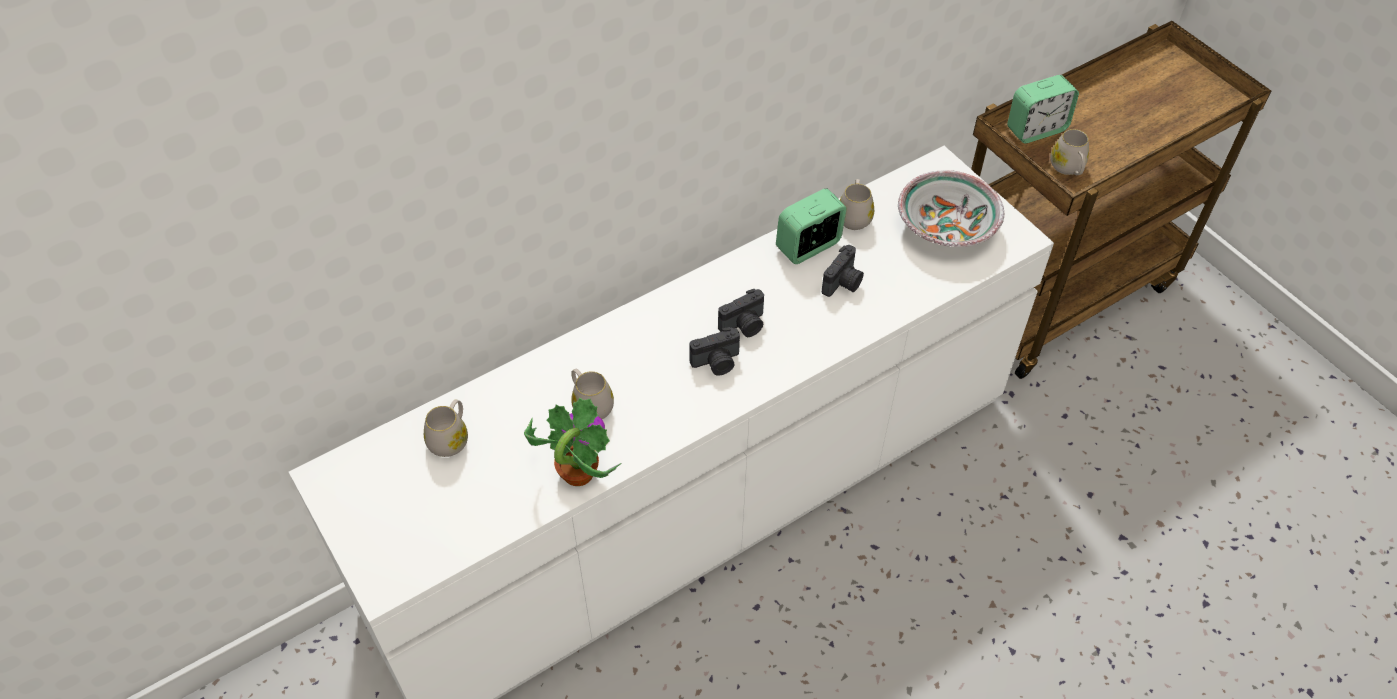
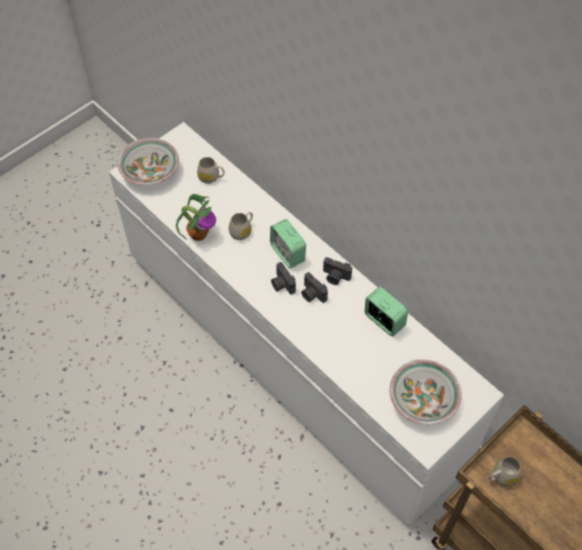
camera: 80 degrees right, 5 degrees up
camera [822,245,864,297] -> camera moved to [323,257,352,285]
white mug [840,179,874,230] -> none
alarm clock [1007,75,1079,144] -> alarm clock moved to [270,219,306,268]
none -> bowl [118,138,179,185]

